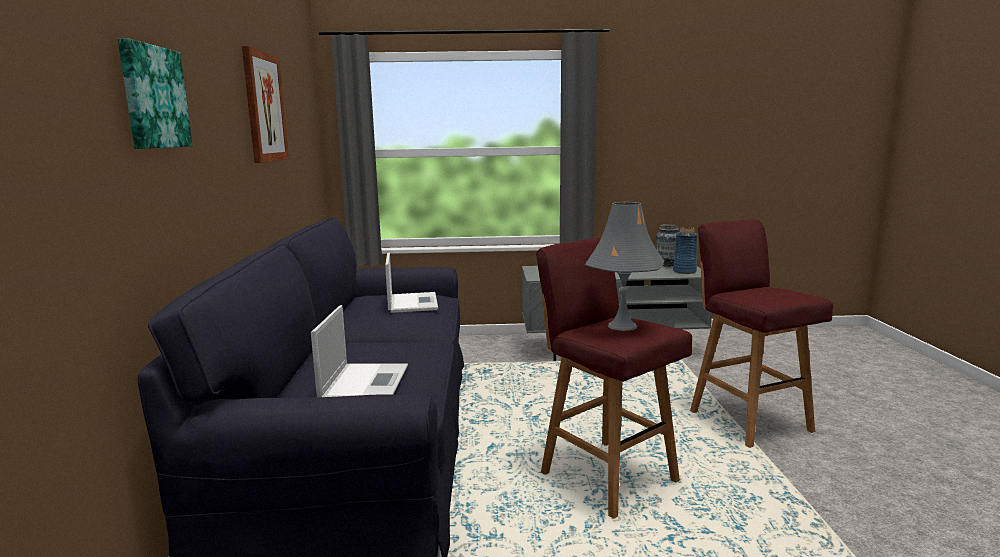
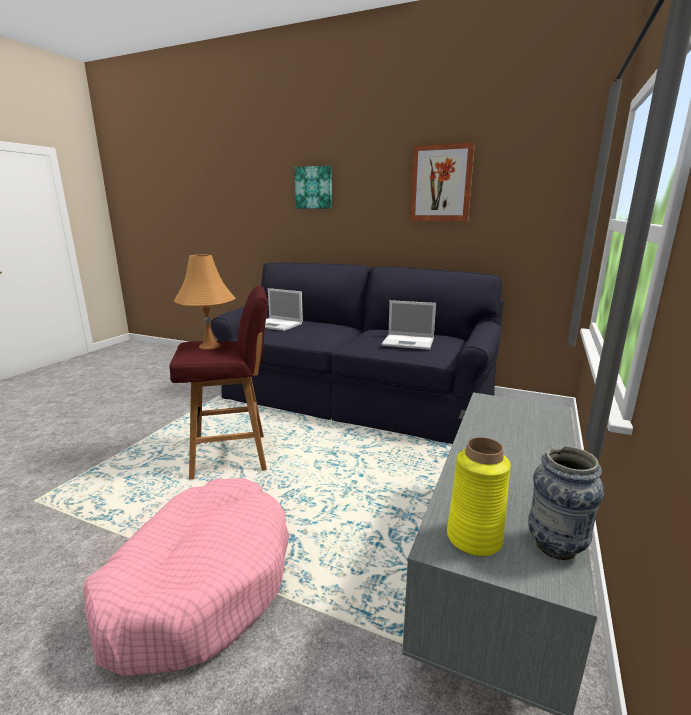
camera: 115 degrees right, 5 degrees up
grey table lamp [585,202,664,331] -> orange table lamp [174,255,236,349]
blue vase [673,227,698,274] -> yellow vase [447,437,511,556]
red stool [690,219,833,448] -> pink dog bed [83,478,289,676]

